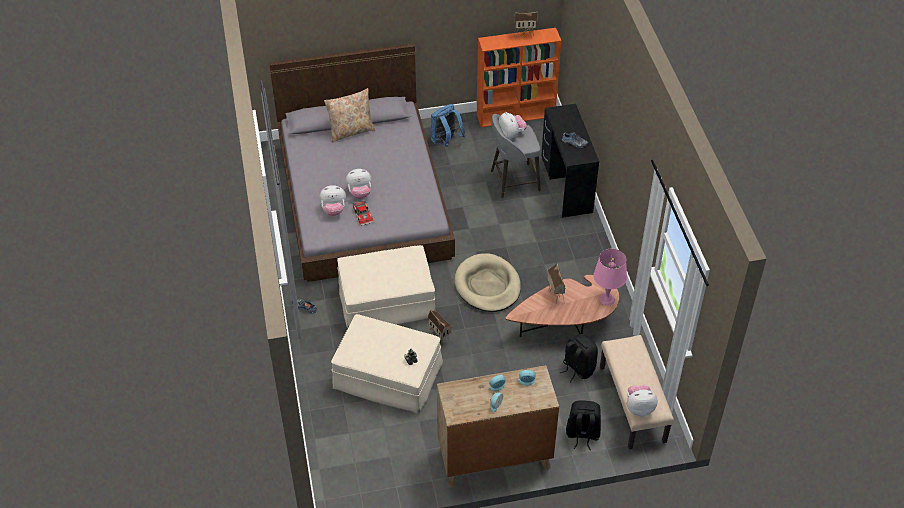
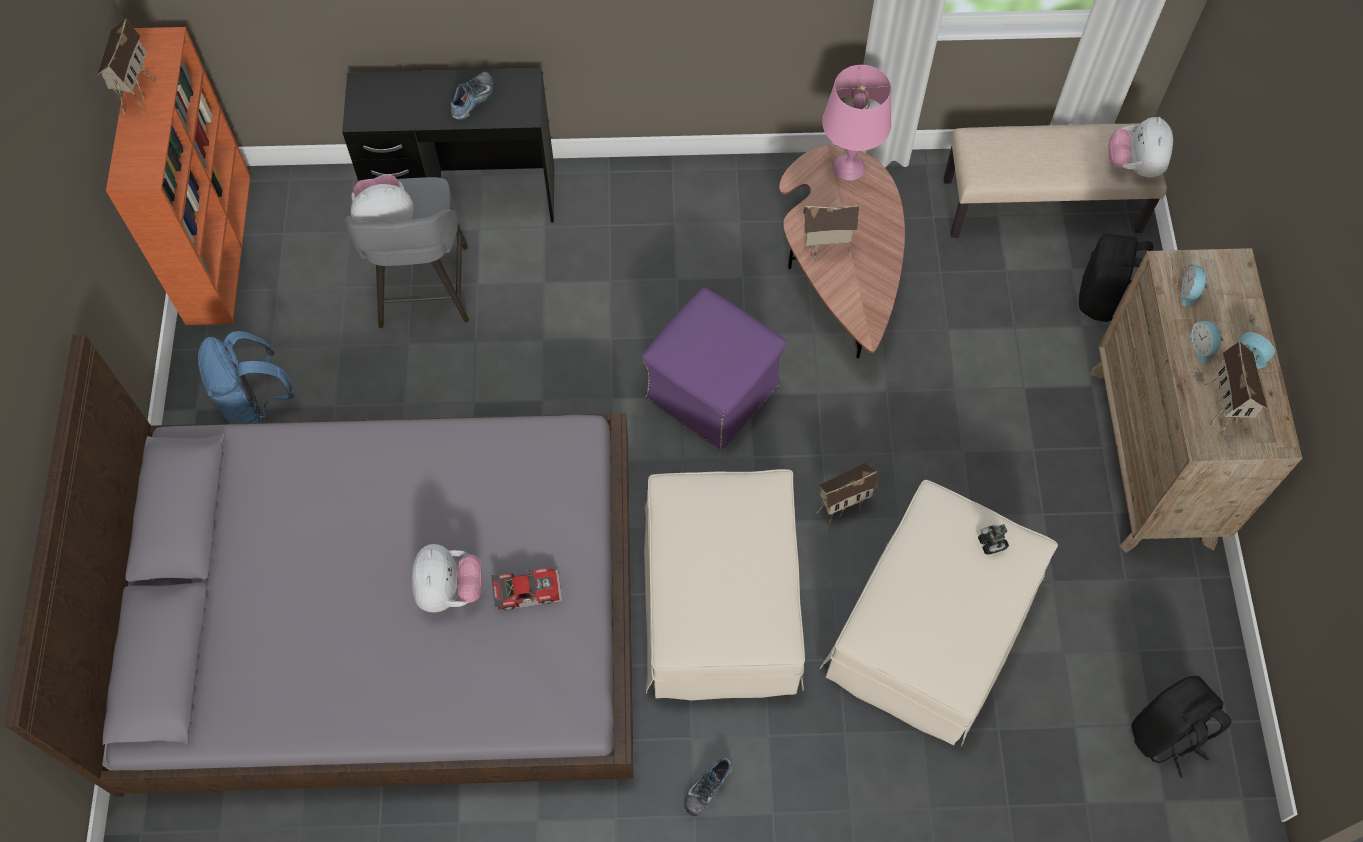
camera: 80 degrees left, 15 degrees up
plush toy [319,185,346,216] -> none
beige pillow [324,88,375,142] -> none
beige dog bed [454,253,521,312] -> purple ottoman [642,287,787,451]
black backpack [560,334,598,382] -> black backpack moved to [1132,676,1232,778]
none -> toy house [1203,340,1268,433]

